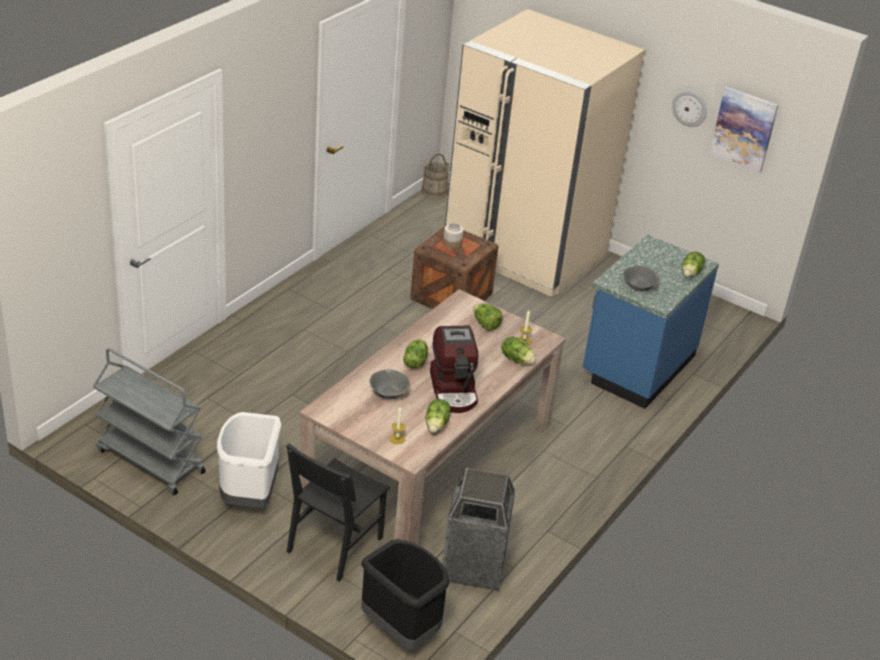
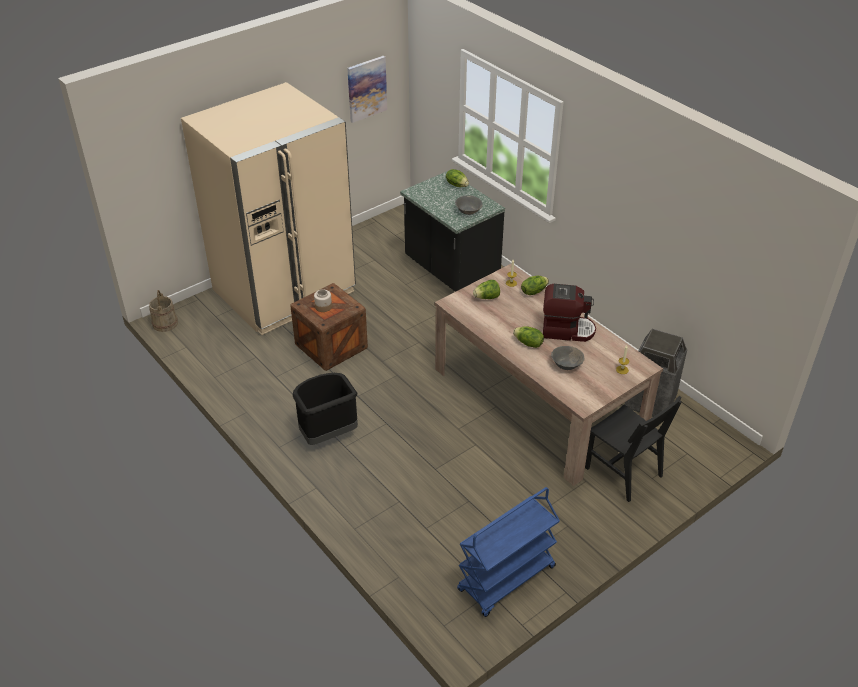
camera: 70 degrees left, 5 degrees up
grey cart [93,348,206,495] -> blue cart [457,487,560,617]
white trash can [217,412,281,508] -> none
black trash can [361,539,450,649] -> black trash can moved to [293,373,358,445]
lettuce [426,399,451,433] -> none
blue counter [583,235,719,409] -> black counter [400,171,505,292]
wall clock [672,91,707,127] -> none

